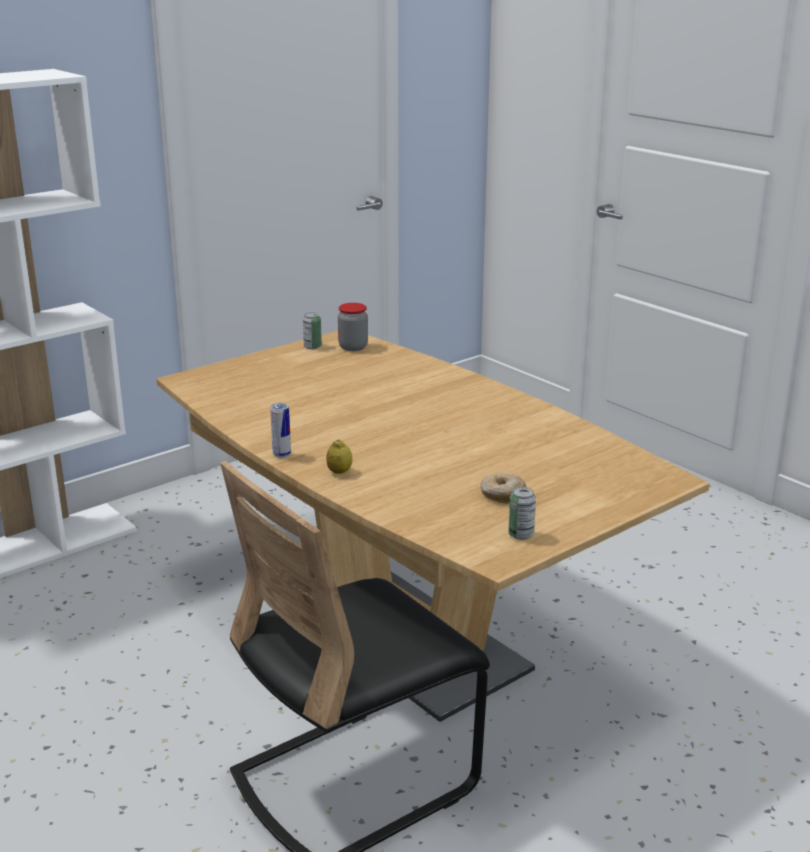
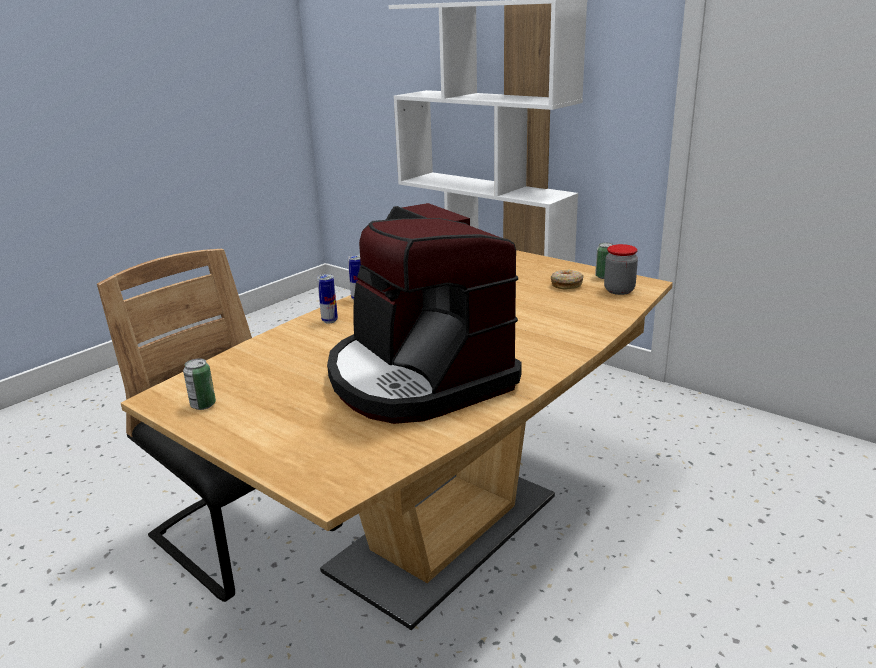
camera: 80 degrees right, 0 degrees up
lemon [326,439,352,474] -> can [317,274,338,323]
donut [480,473,526,504] -> donut moved to [551,269,584,290]
none -> coffee machine [327,203,522,424]

